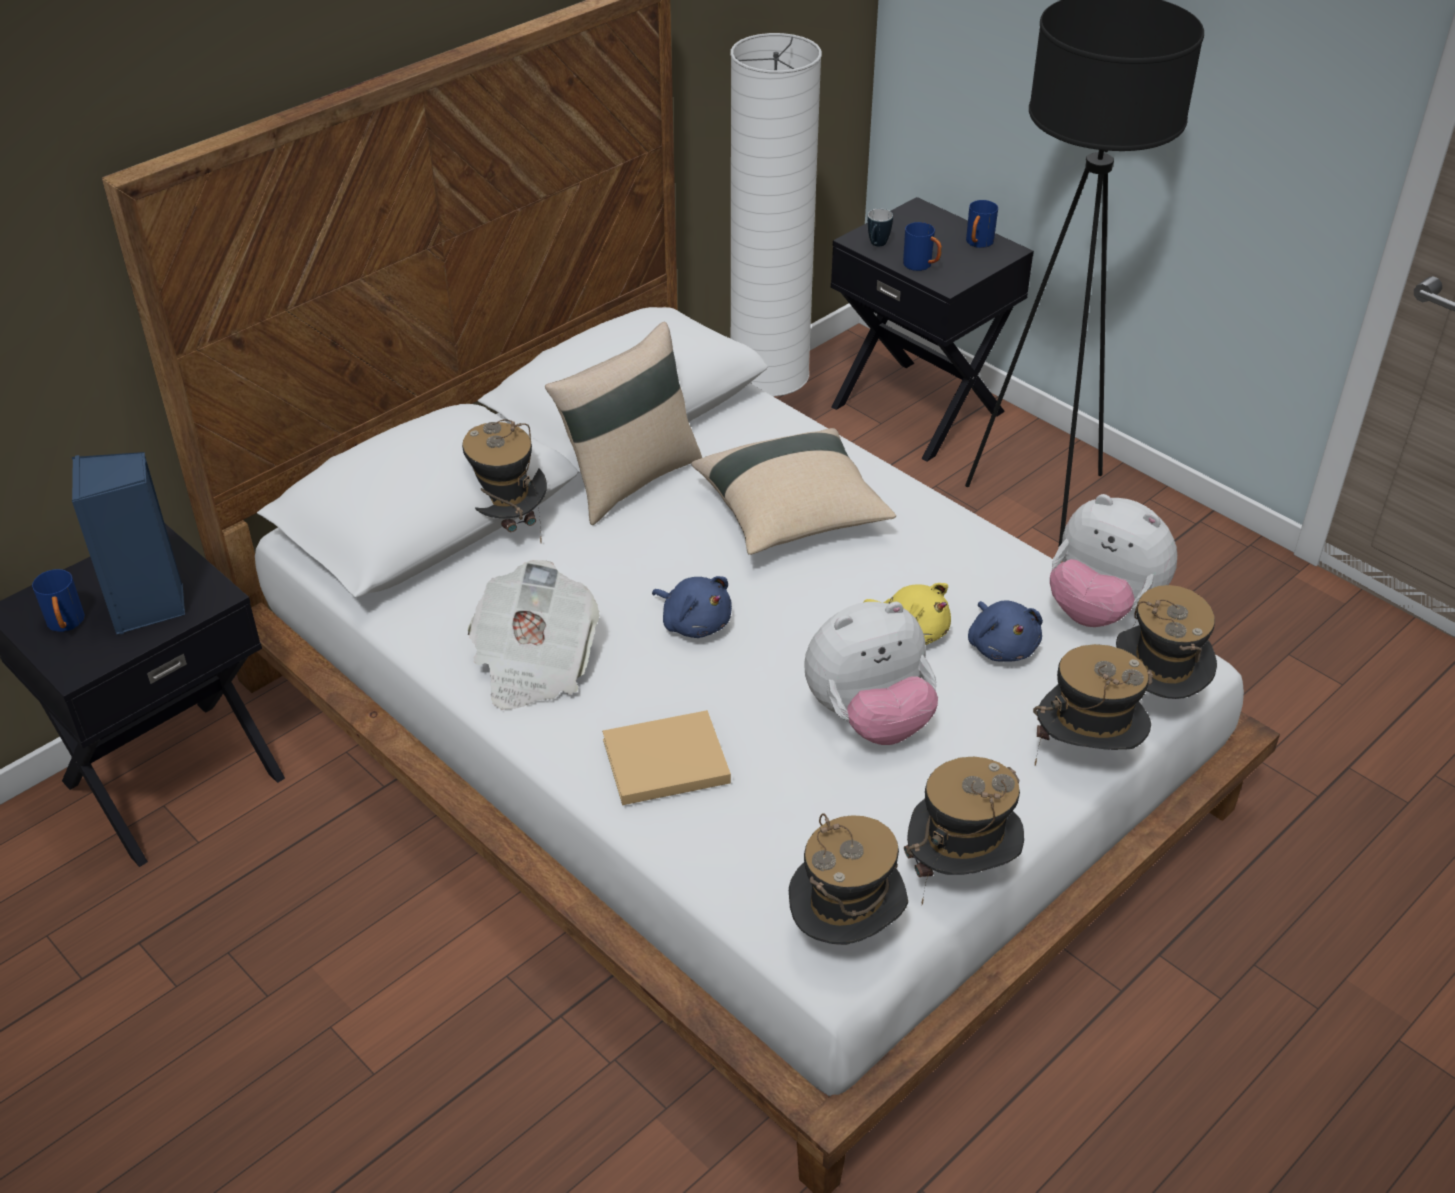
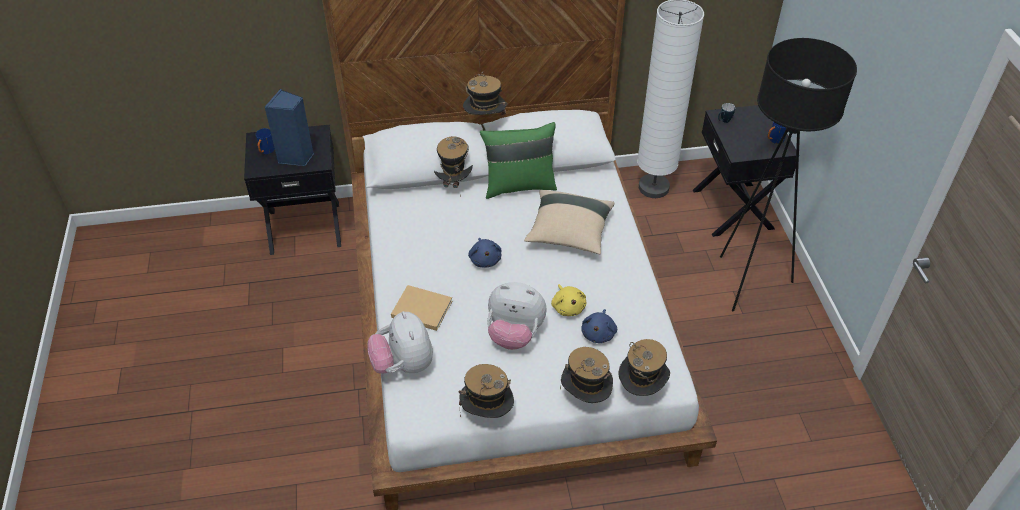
camera: 35 degrees right, 5 degrees up
newspaper [468,560,600,710] -> none
beige pillow [545,322,702,525] -> green pillow [480,122,557,199]
hat [789,813,908,945] -> hat moved to [463,72,508,116]
blue mug [903,222,942,271] -> none
plush toy [1050,494,1177,627] -> plush toy moved to [368,311,433,374]

